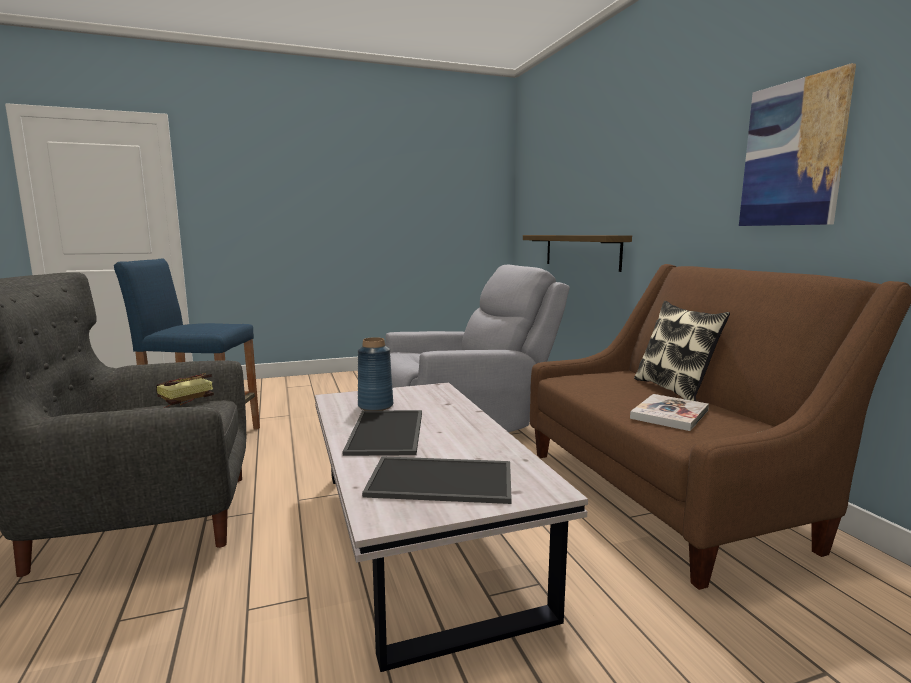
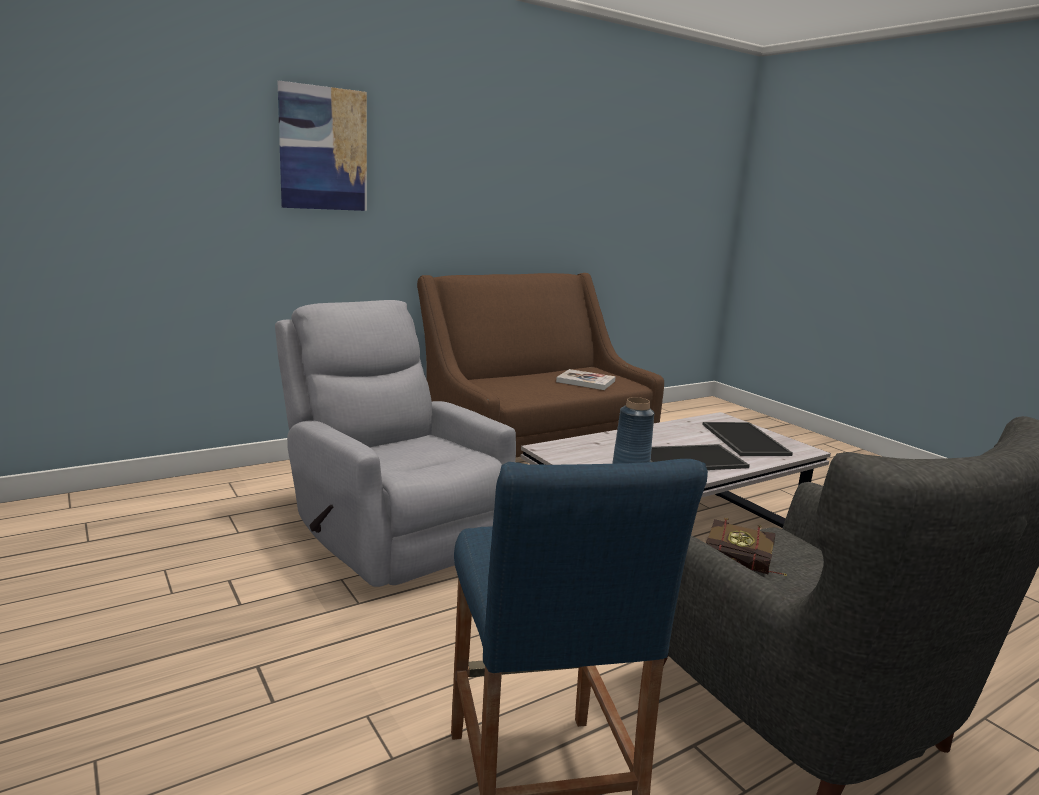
camera: 105 degrees left, 5 degrees up
shelf [523,235,632,272] -> none
pillow [634,301,730,401] -> none
picture [739,63,856,226] -> picture moved to [278,81,367,211]

